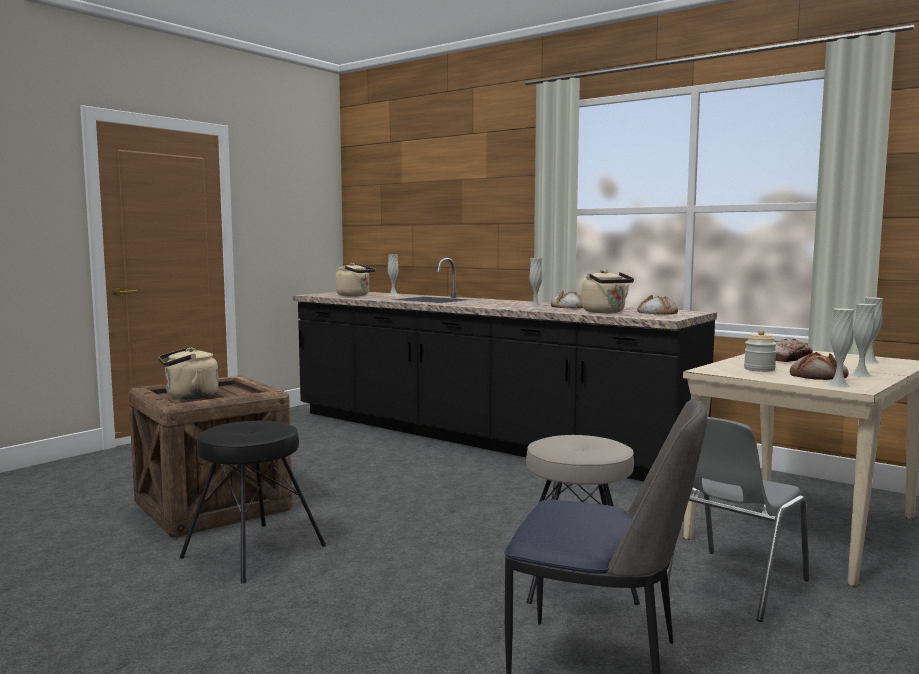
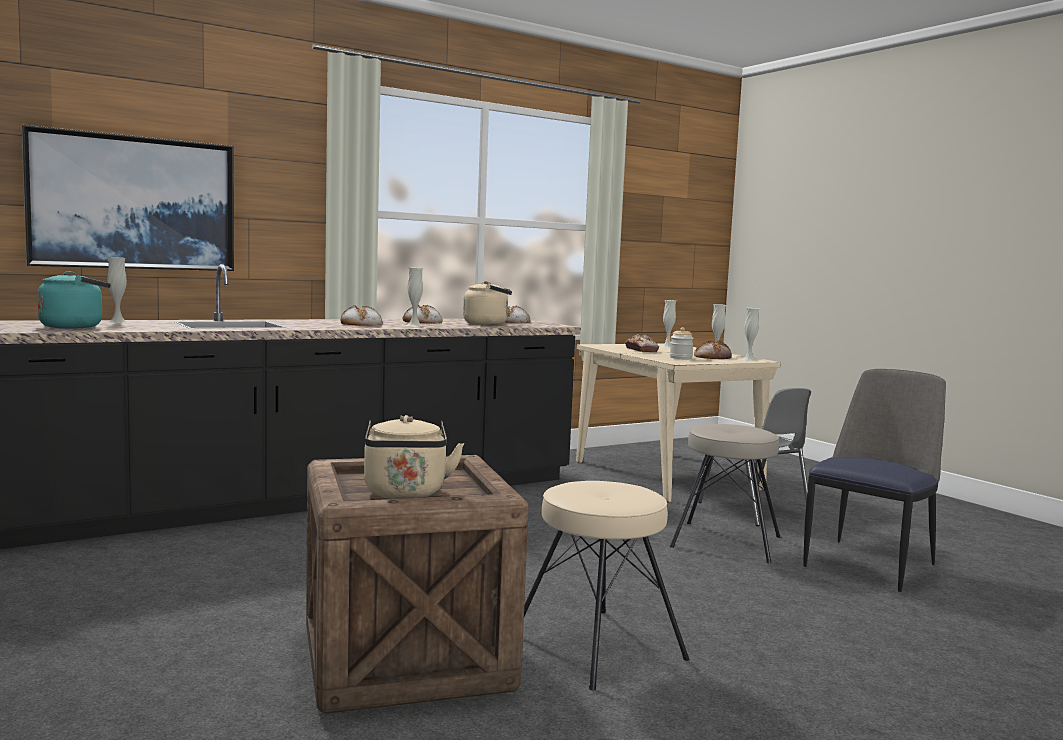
camera: 70 degrees left, 0 degrees up
black stool [179,421,326,583] -> beige stool [524,481,689,691]
beige kettle [335,263,376,296] -> turquoise kettle [37,271,111,329]
none -> picture [22,125,234,271]
none -> bread [340,305,383,326]

